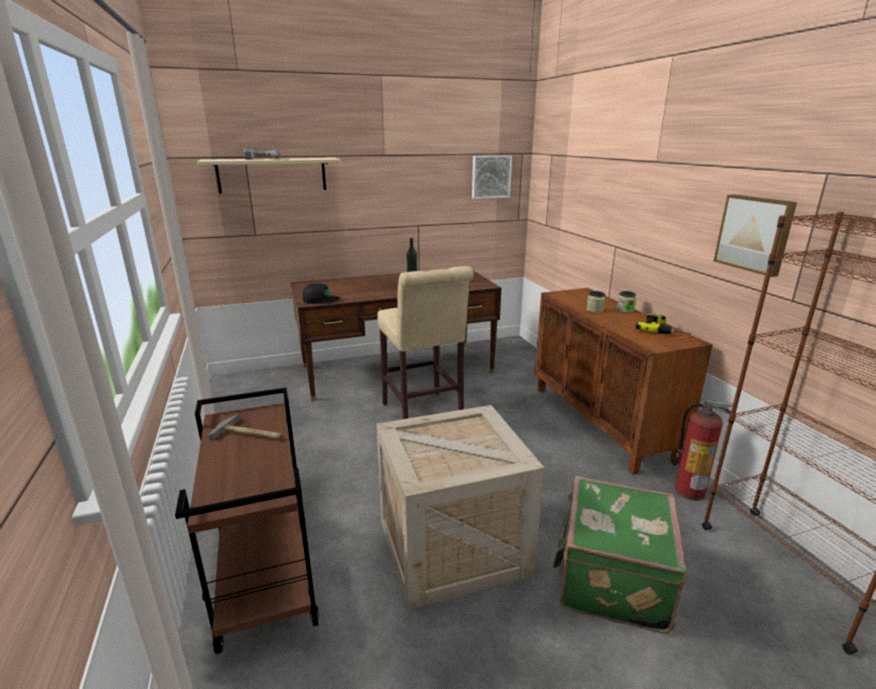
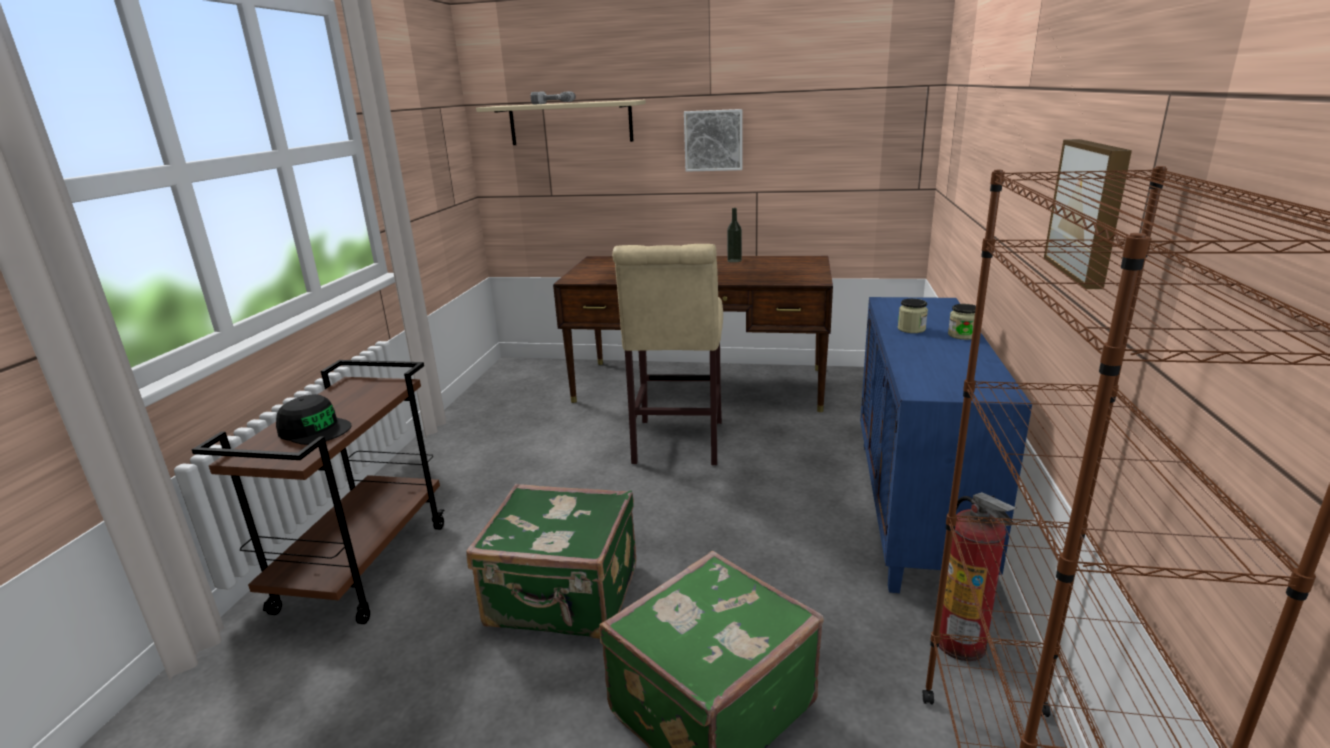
camera: 30 degrees right, 0 degrees up
hammer [208,413,283,441] -> none
black cap [303,283,340,304] -> black cap moved to [276,394,352,445]
crate [376,405,545,610] -> green suitcase [466,484,636,639]
picture [472,156,512,199] -> picture moved to [684,109,742,172]
brown cabinet [535,288,713,475] -> blue cabinet [860,297,1032,593]
power drill [635,314,691,335] -> none

